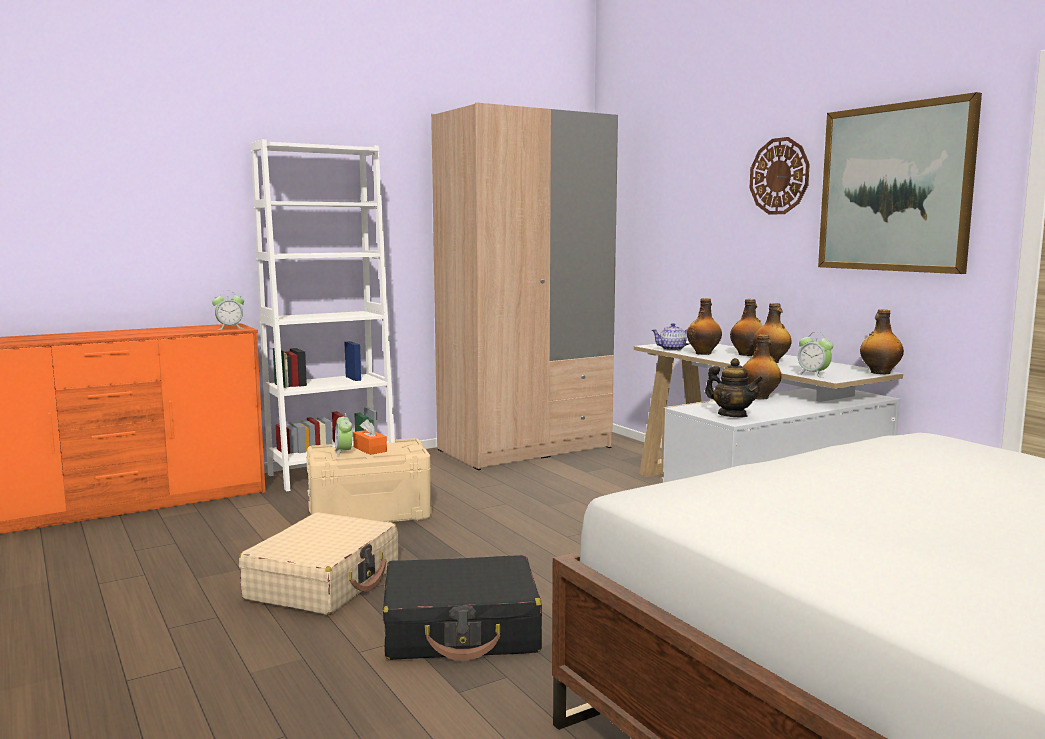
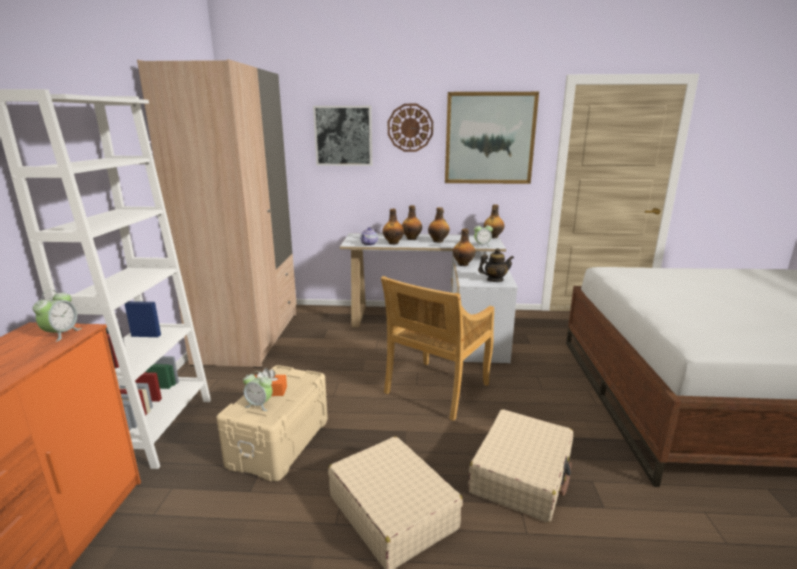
camera: 55 degrees left, 10 degrees up
black suitcase [383,555,542,661] -> beige suitcase [468,409,573,523]
none -> picture [313,106,372,166]
none -> beige chair [381,276,494,421]

